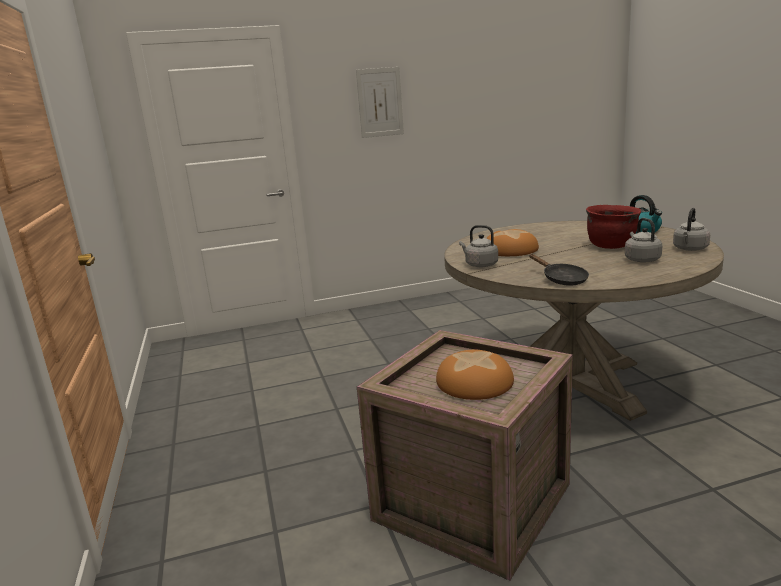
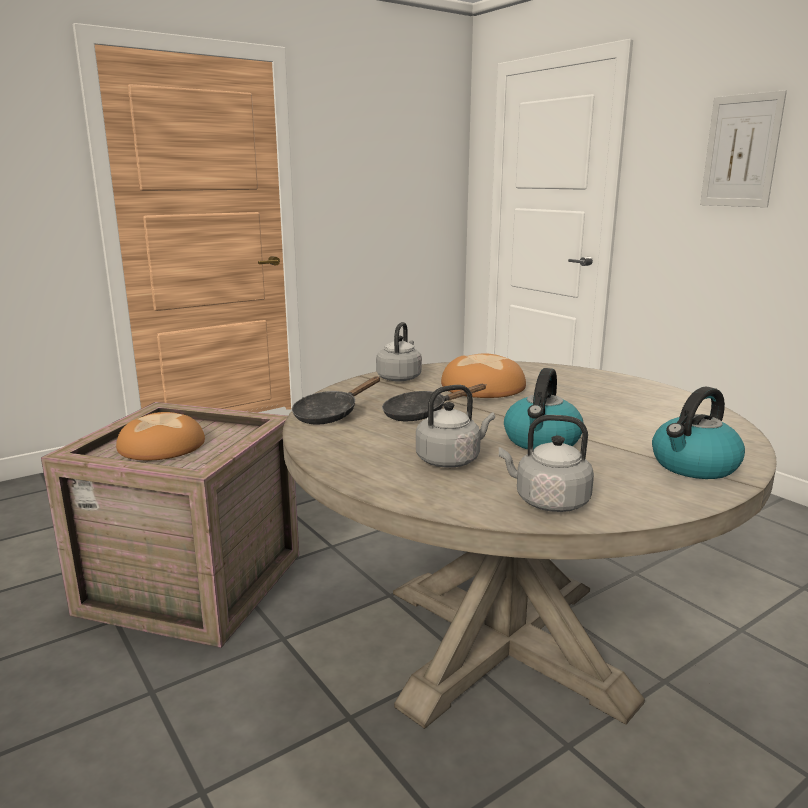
camera: 70 degrees right, 0 degrees up
red cooking pot [586,205,641,249] -> kettle [504,368,584,450]
none -> black frying pan [382,384,487,421]

